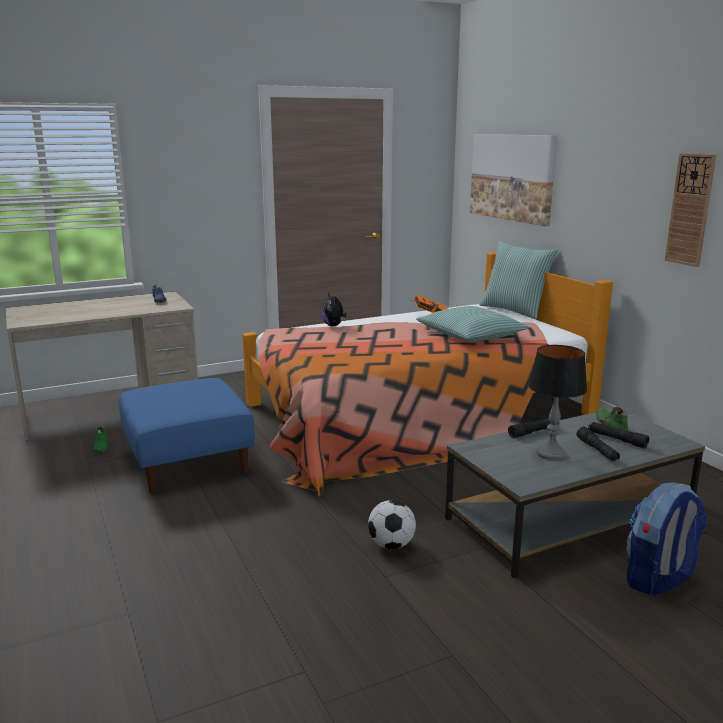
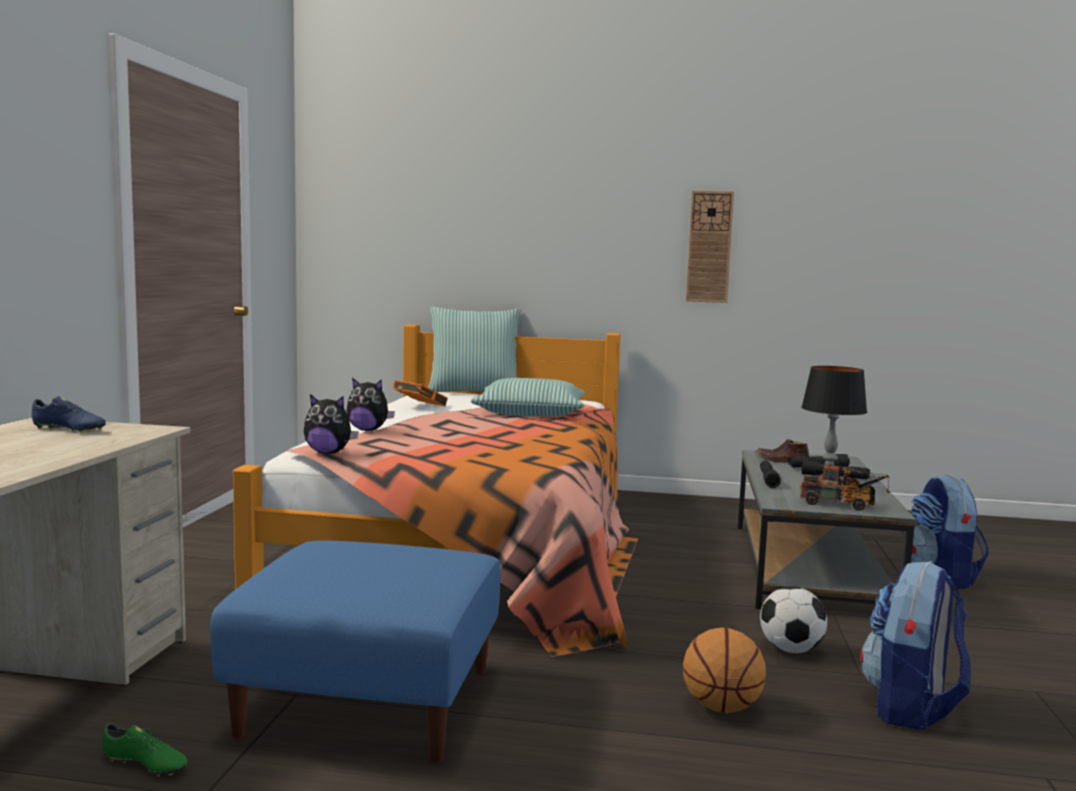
camera: 55 degrees left, 10 degrees down
picture [470,134,557,226] -> none
green shoe [596,407,628,431] -> brown shoe [756,439,809,463]
none -> plush toy [304,394,359,454]
none -> basketball [683,627,766,713]
none -> toy truck [800,464,890,511]
none -> backpack [860,561,971,730]

